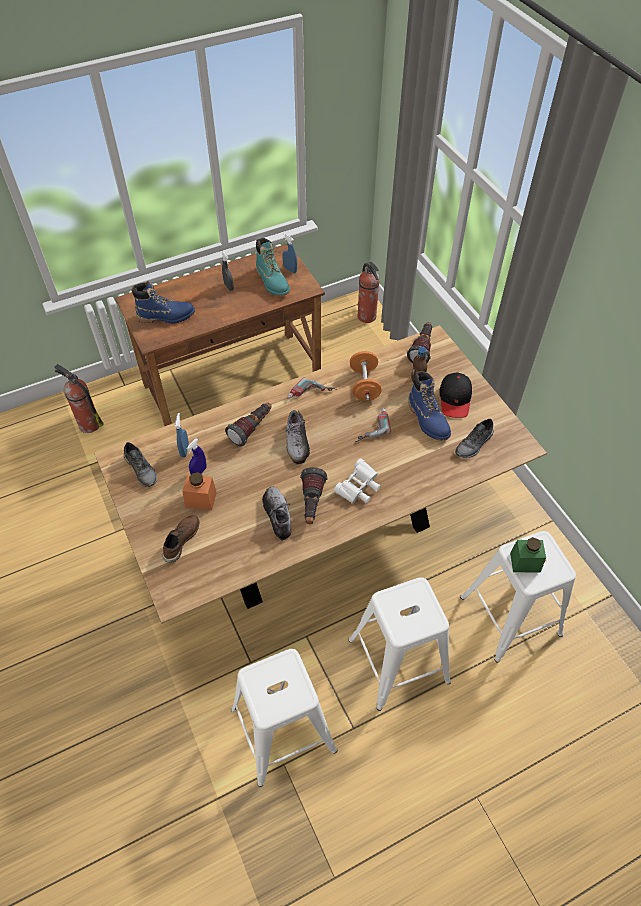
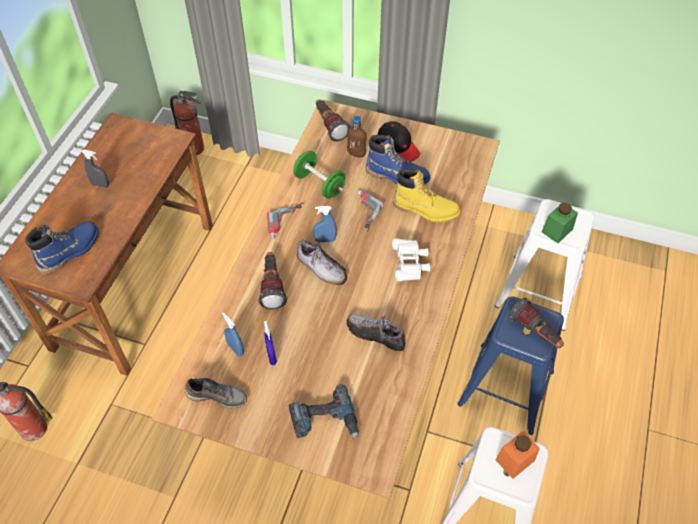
camera: 45 degrees left, 0 degrees up
brown shoe [163,515,199,563] -> power drill [289,384,359,440]
orange jar [183,472,217,510] -> orange jar moved to [496,431,540,479]
turquoise boot [256,238,290,296] -> none
blue spray bottle [282,234,297,273] -> blue spray bottle moved to [313,206,337,242]
flashlight [300,467,327,524] -> flashlight moved to [508,298,564,348]
white stool [348,577,451,711] -> blue stool [457,296,564,435]
orange dumbbell [350,351,382,401] -> green dumbbell [293,151,345,199]
grey shoe [455,419,494,458] -> none
none -> yellow boot [393,168,461,222]

